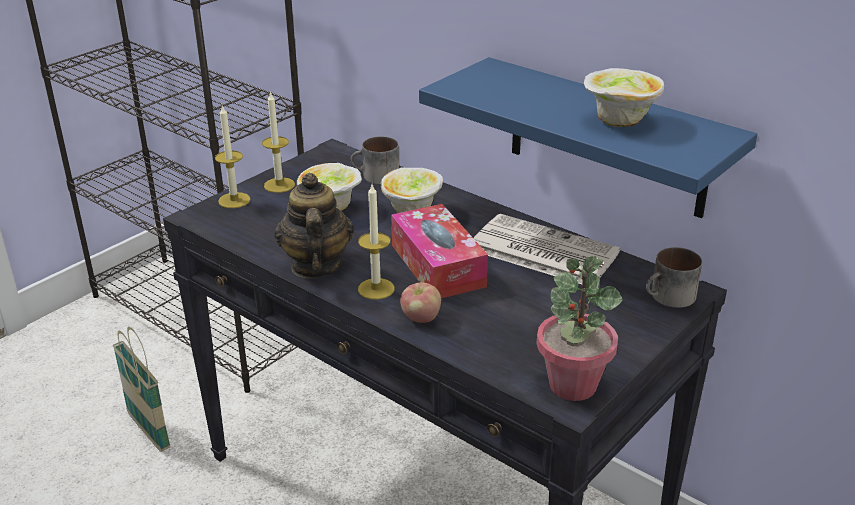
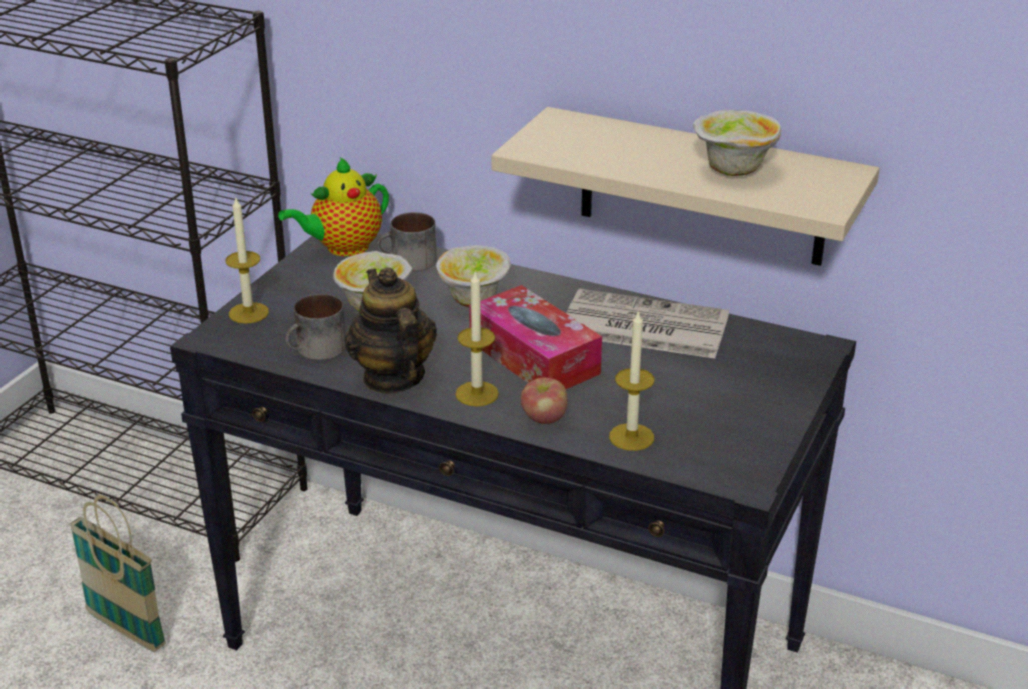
camera: 15 degrees left, 0 degrees up
candle [262,91,295,193] -> candle moved to [609,310,654,451]
blue shelf [419,57,757,218] -> beige shelf [491,107,880,266]
potted plant [537,256,623,401] -> none
mug [646,247,702,308] -> mug moved to [285,294,346,360]
none -> teapot [278,158,389,256]

